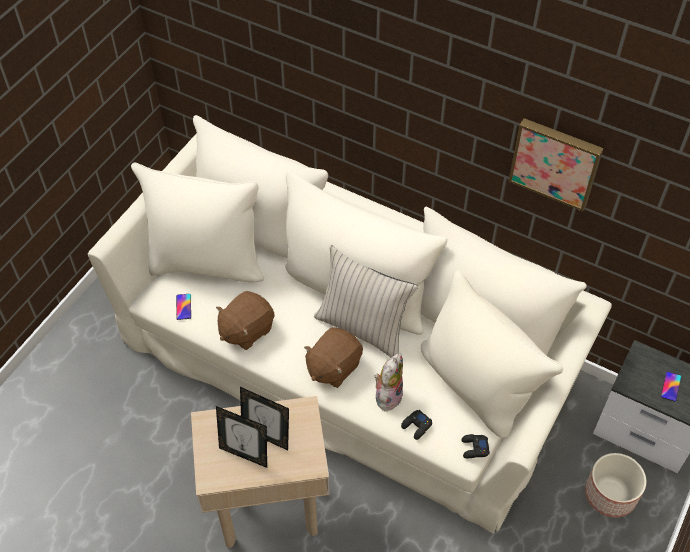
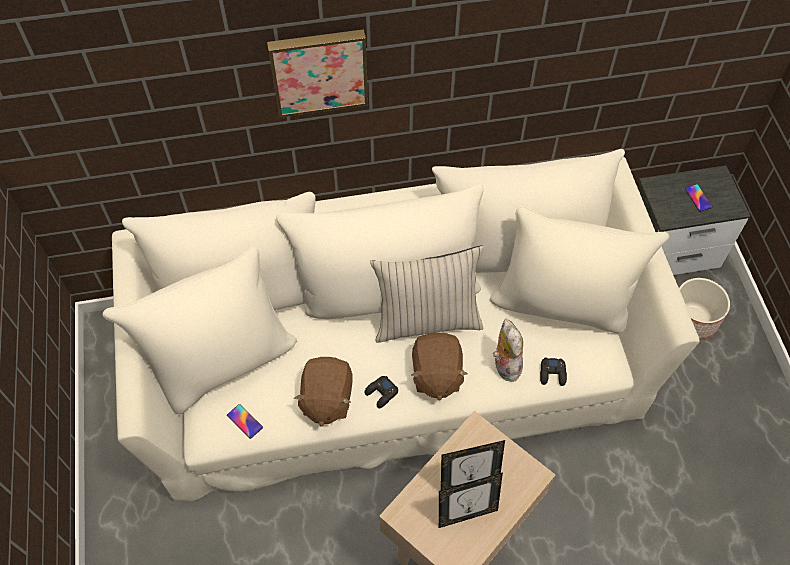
camera: 40 degrees left, 5 degrees up
black game controller [461,434,490,458] -> black game controller moved to [364,376,398,408]
picture [508,118,604,211] -> picture moved to [267,29,368,118]

